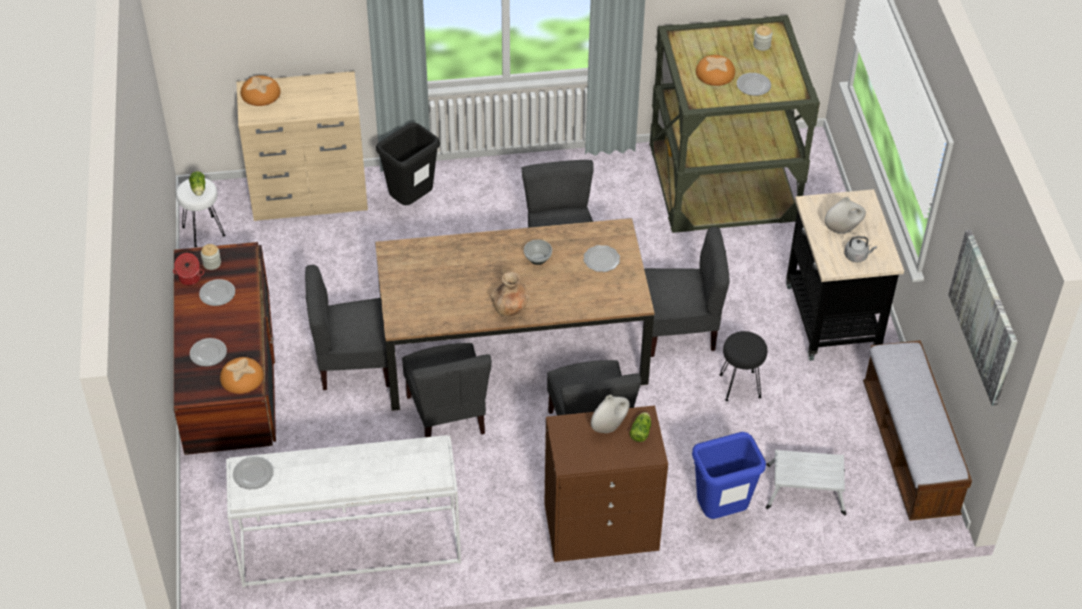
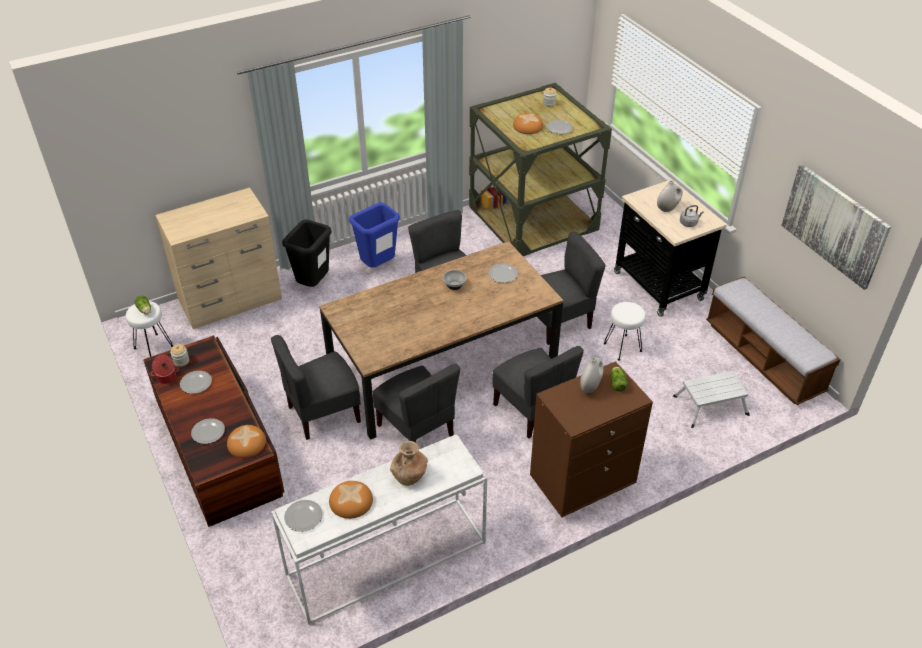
camera: 20 degrees left, 5 degrees down
bread [241,75,281,106] -> bread moved to [329,481,373,519]
brown vase [490,272,530,317] -> brown vase moved to [390,441,428,486]
blue trash can [692,432,766,519] -> blue trash can moved to [349,202,400,268]
black stool [720,331,767,401] -> white stool [604,302,646,360]

